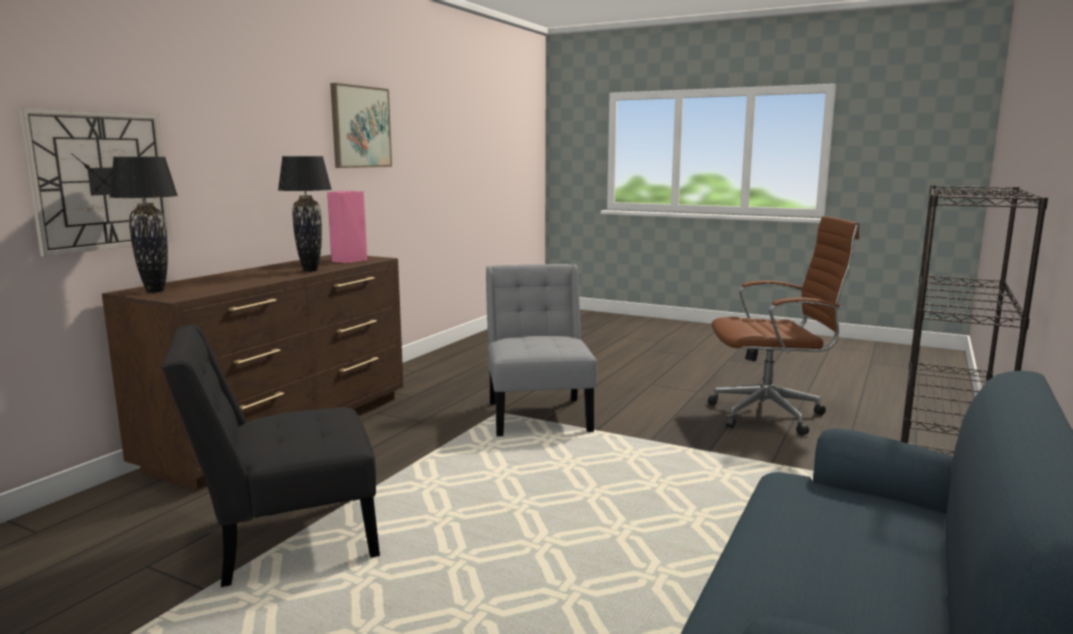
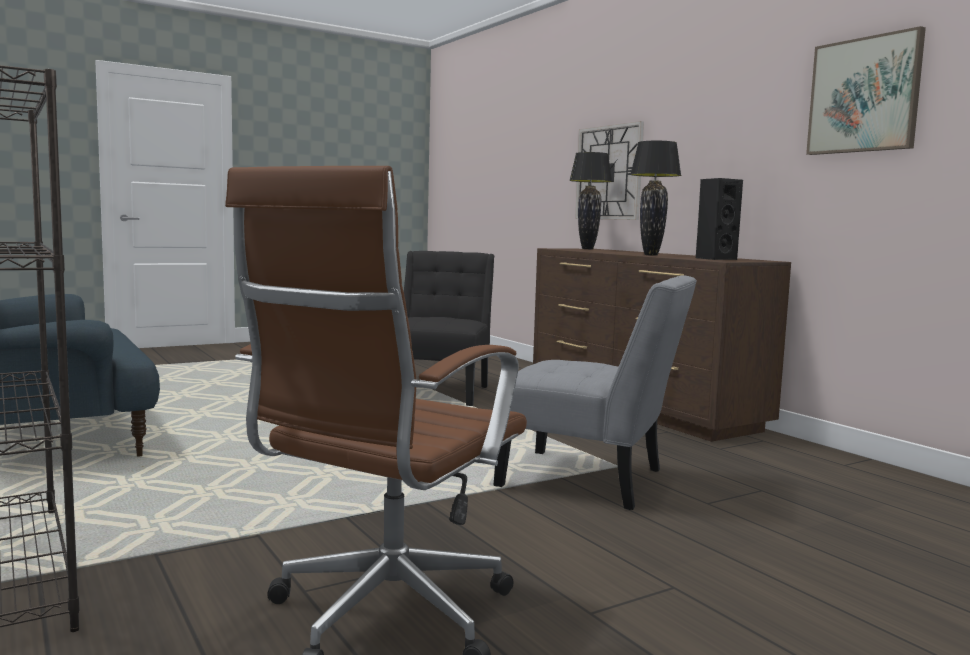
camera: 120 degrees right, 5 degrees down
pink speaker [327,191,367,263] -> black speaker [696,178,743,260]

